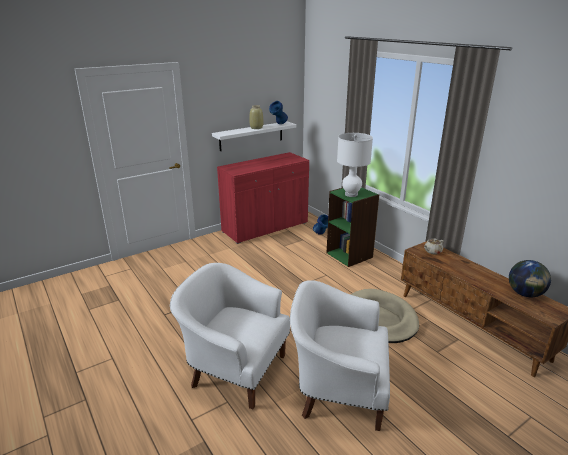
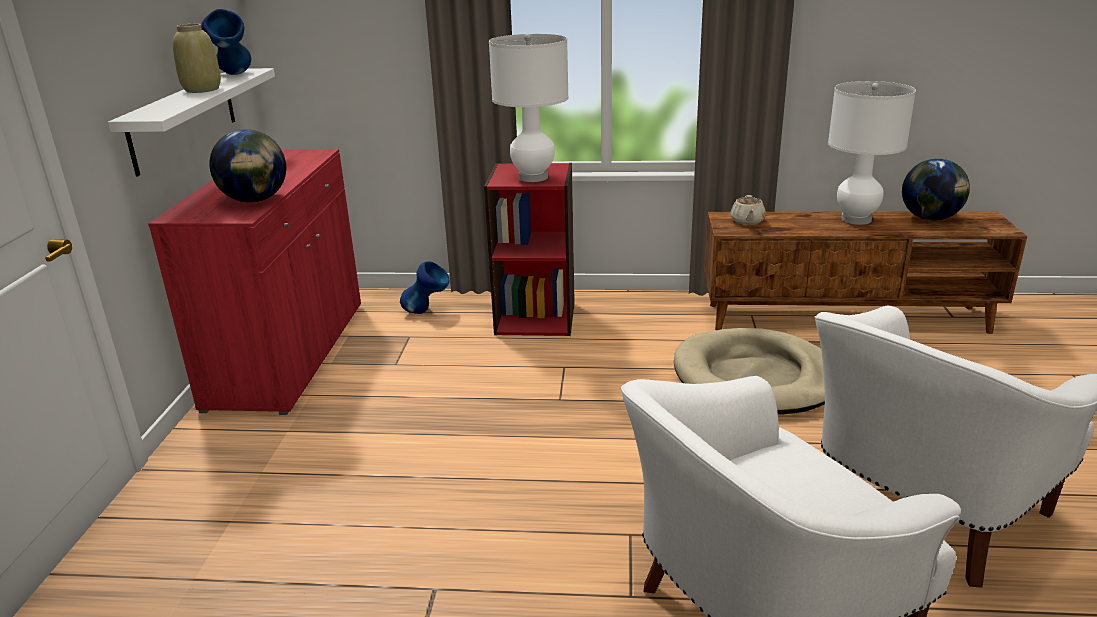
camera: 50 degrees left, 0 degrees up
green bookcase [327,187,379,267] -> red bookcase [484,163,575,336]
none -> globe [209,129,286,203]
none -> white table lamp [828,81,916,225]

